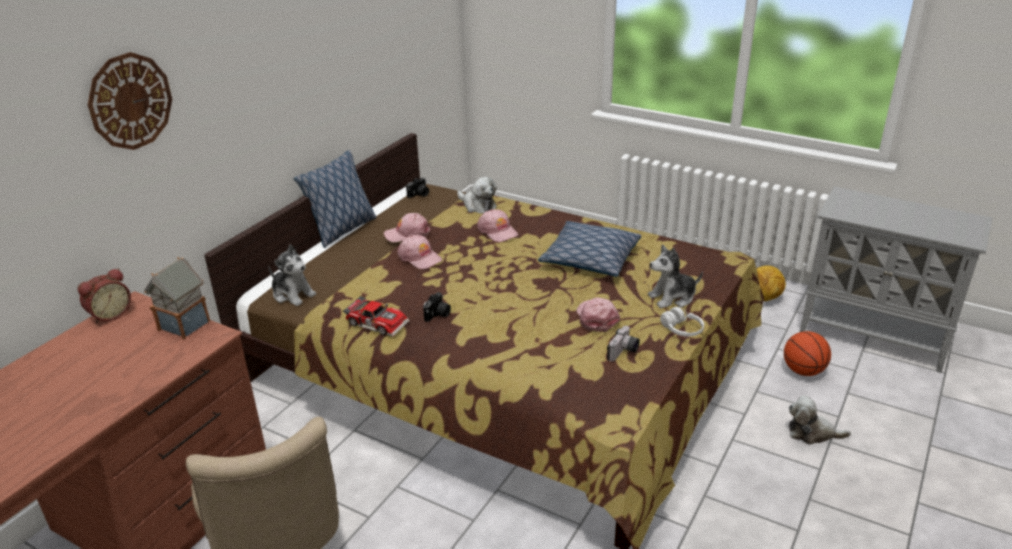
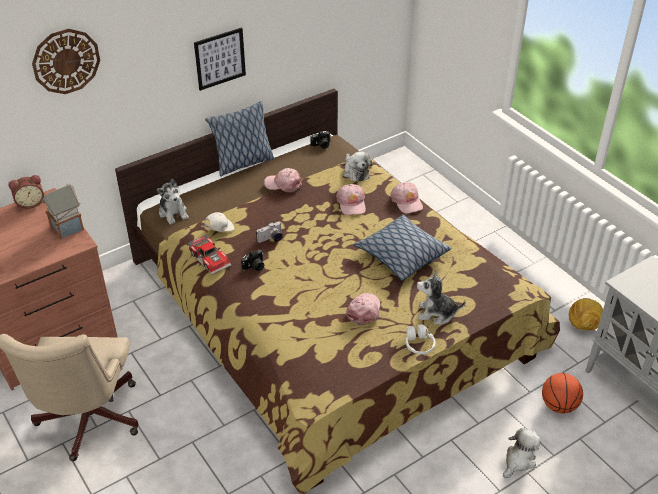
camera: 25 degrees right, 10 degrees up
pink cap [397,235,442,269] -> pink cap moved to [391,182,423,214]
camera [607,326,640,362] -> camera moved to [256,221,283,243]
plush toy [789,396,851,445] -> plush toy turned 90 degrees clockwise [503,428,541,478]
none -> picture [194,27,246,91]
none -> white cap [202,212,235,232]

